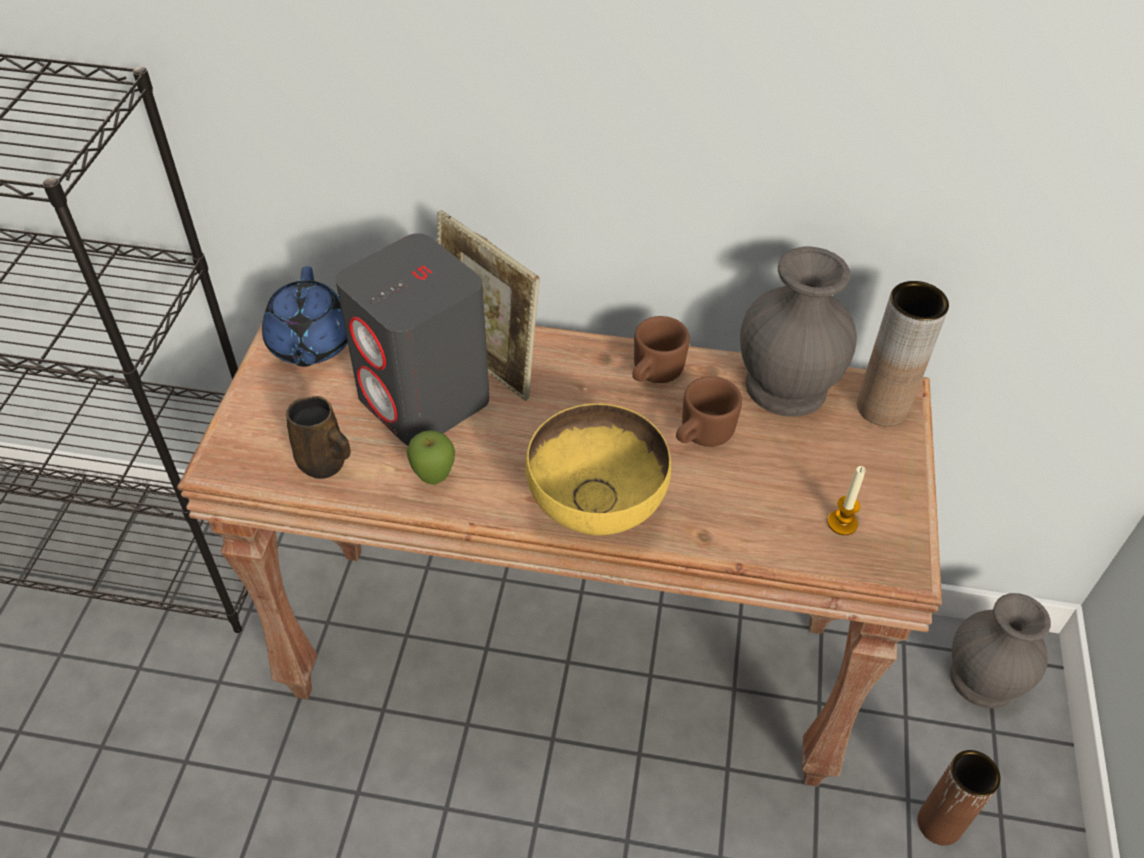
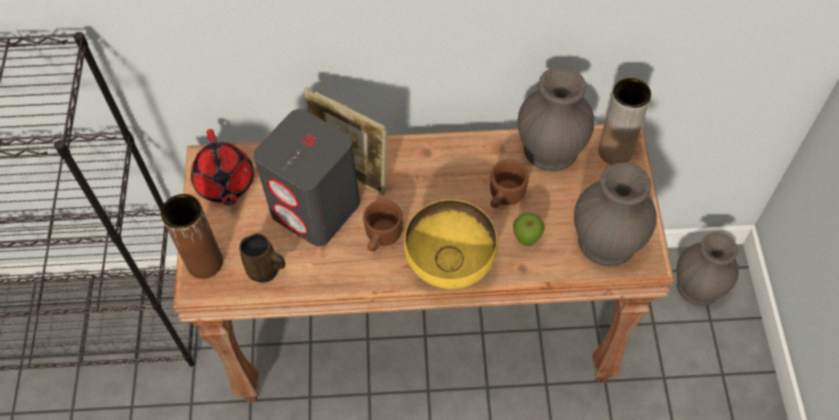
camera: 10 degrees left, 10 degrees up
blue teapot [262,266,348,367] -> red teapot [191,129,254,205]
apple [406,430,455,485] -> apple moved to [513,213,545,246]
brown mug [632,316,690,383] -> brown mug moved to [363,199,403,252]
candle [828,466,866,535] -> grey vase [574,162,657,267]
brown vase [917,750,1000,846] -> brown vase moved to [161,194,223,279]

